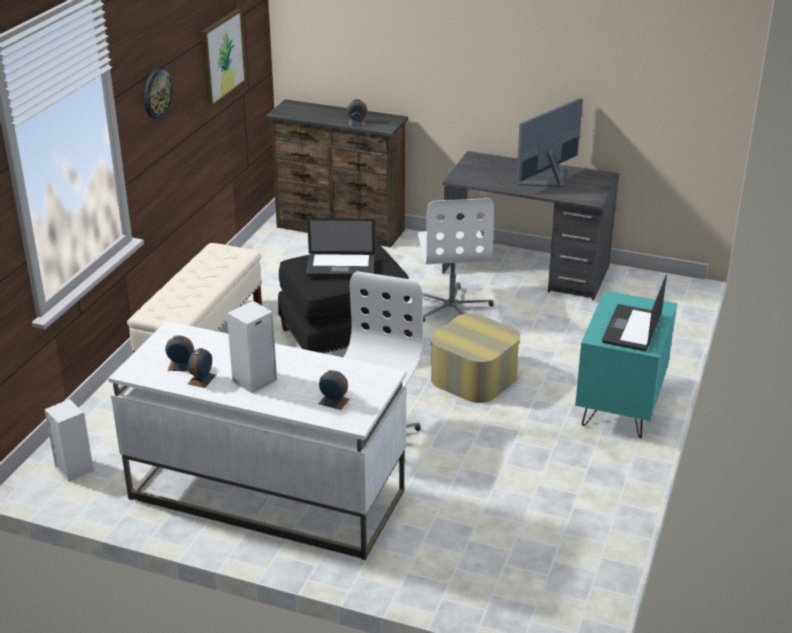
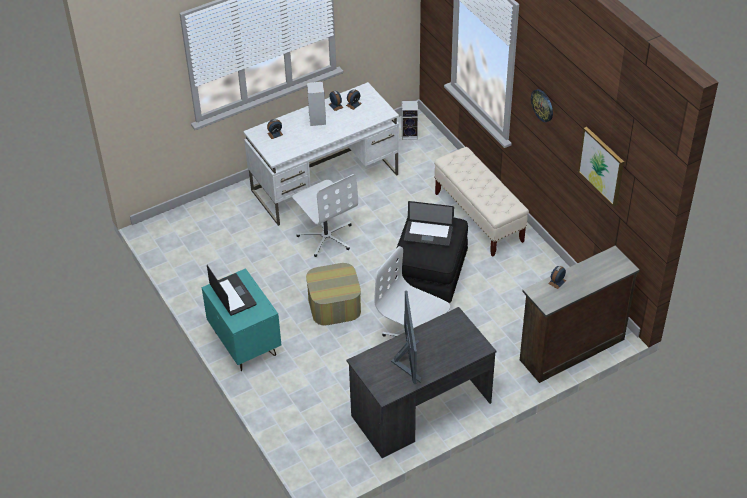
camera: 130 degrees right, 15 degrees up
laptop [306,218,375,276] -> laptop turned 120 degrees counterclockwise [404,201,454,247]

